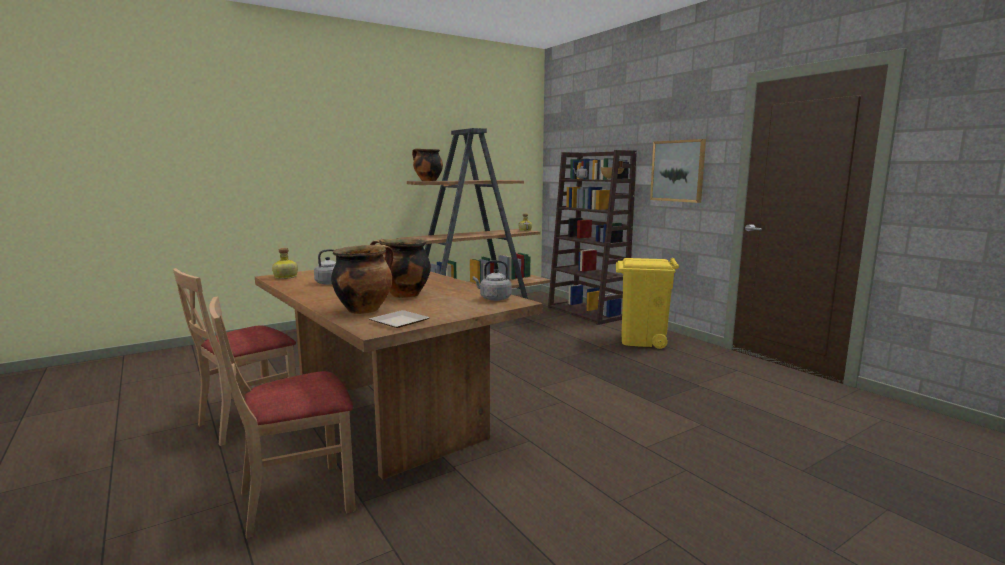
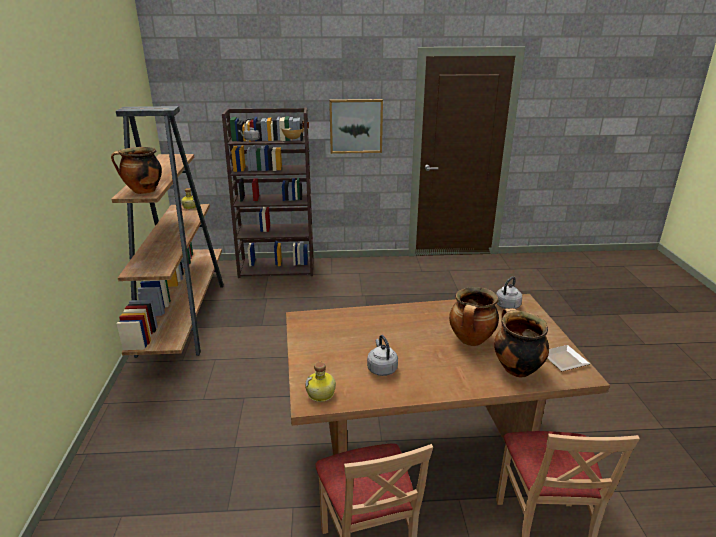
camera: 60 degrees left, 15 degrees up
yellow trash can [616,258,679,349] -> none

